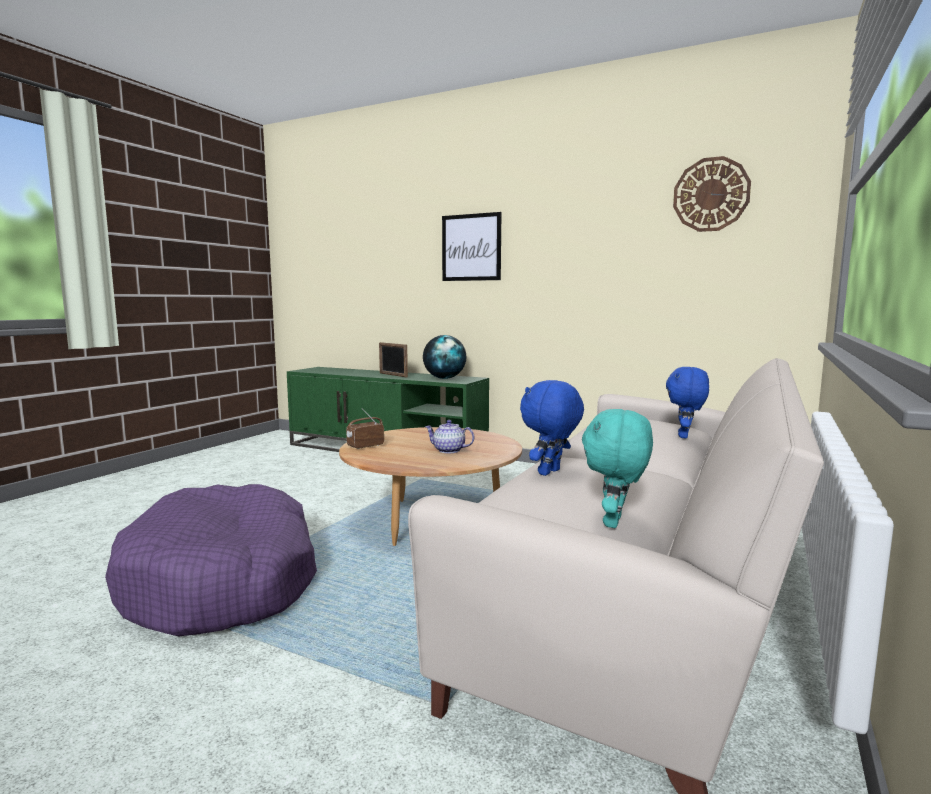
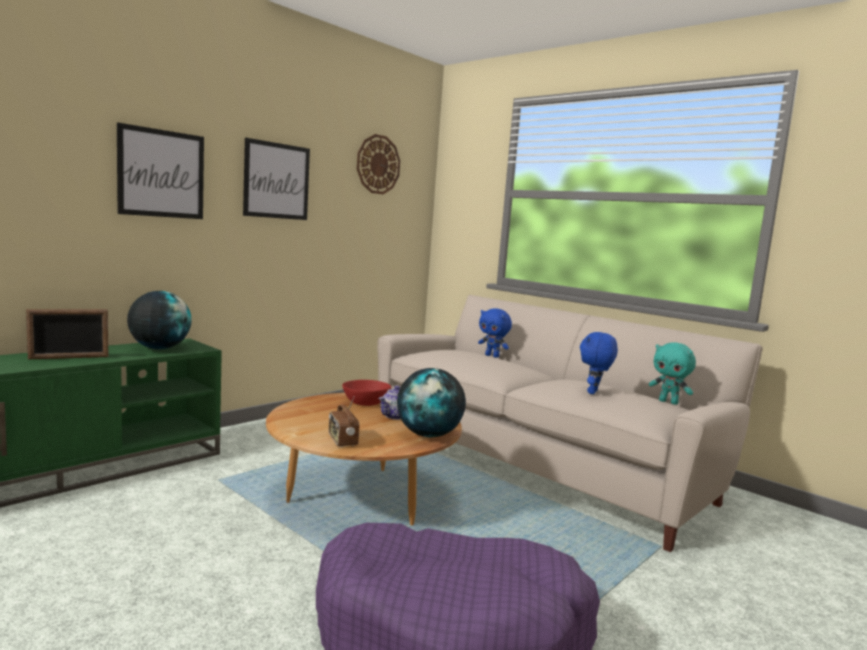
camera: 75 degrees left, 0 degrees up
blue plush toy [520,380,584,476] -> blue plush toy turned 60 degrees clockwise [580,332,618,394]
none -> picture [243,138,310,220]
none -> red bowl [342,380,391,406]
none -> globe [397,368,466,437]

